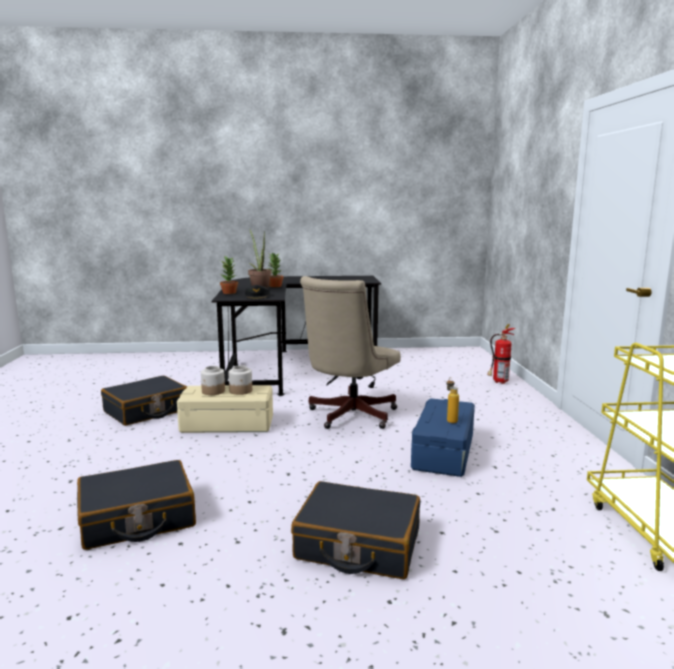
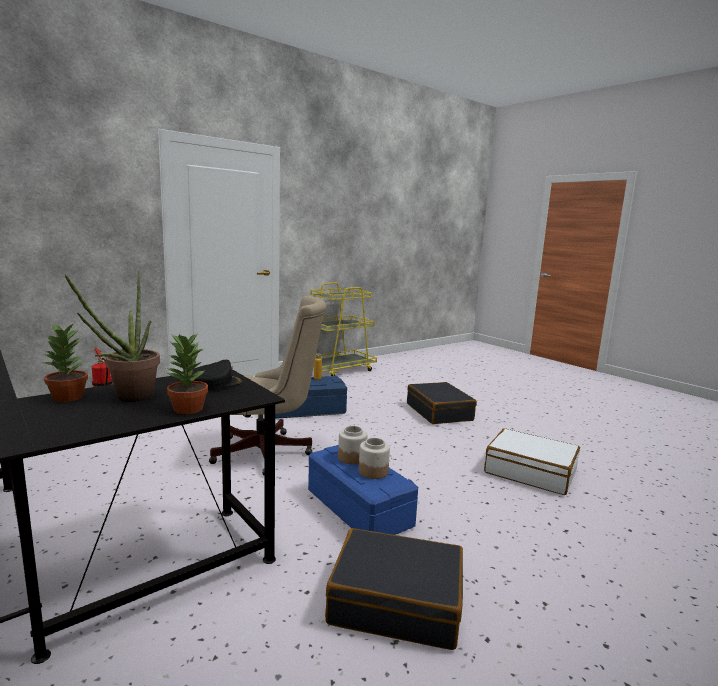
camera: 125 degrees left, 0 degrees up
black suitcase [77,460,196,550] -> white suitcase [484,428,580,495]
beige storage box [177,385,273,433] -> blue storage box [308,445,418,535]

